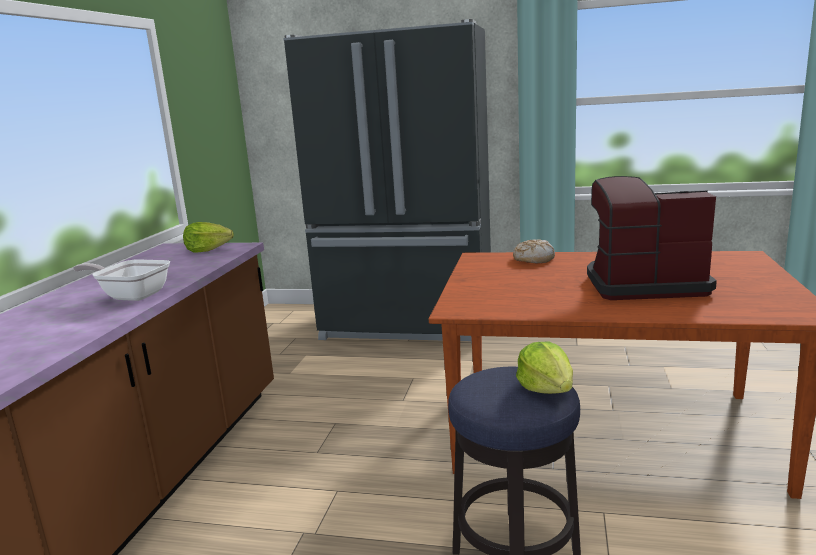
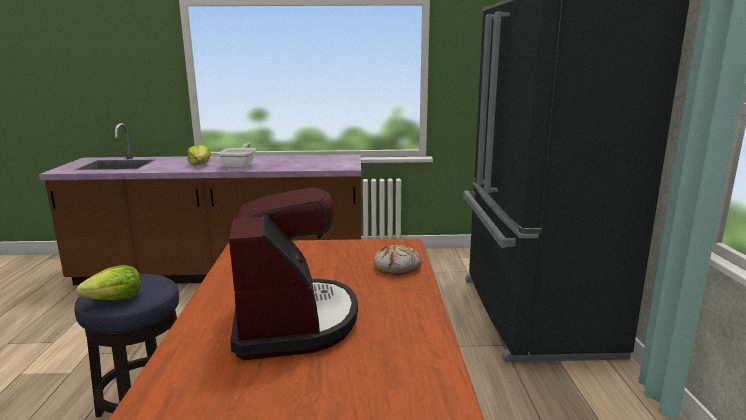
camera: 75 degrees right, 0 degrees up
lettuce [183,222,234,252] -> lettuce moved to [187,144,211,165]

